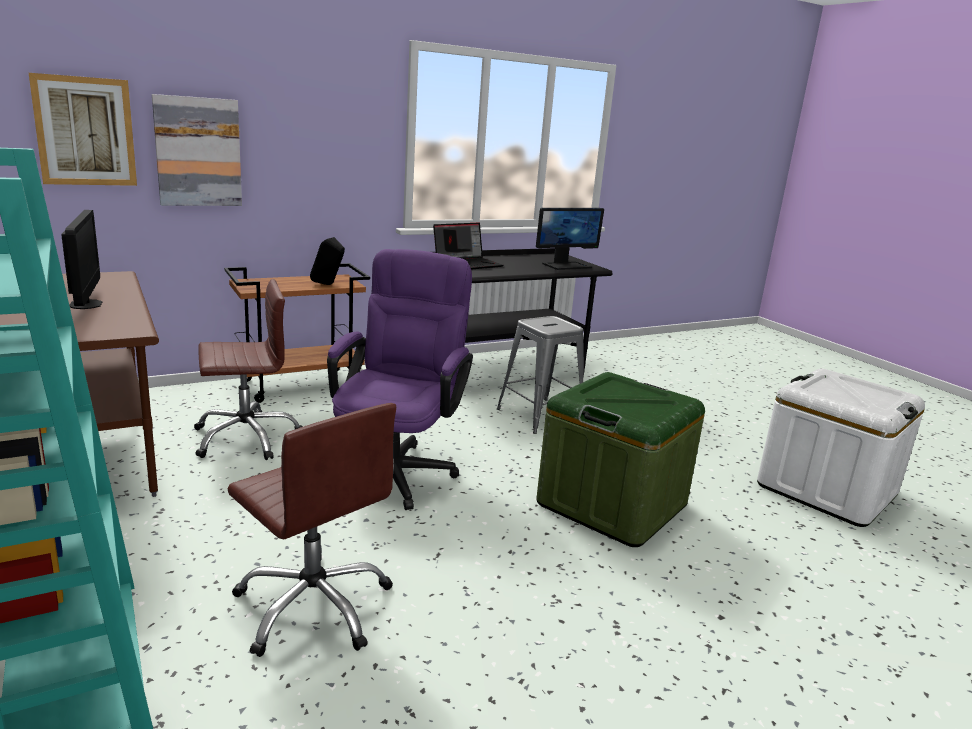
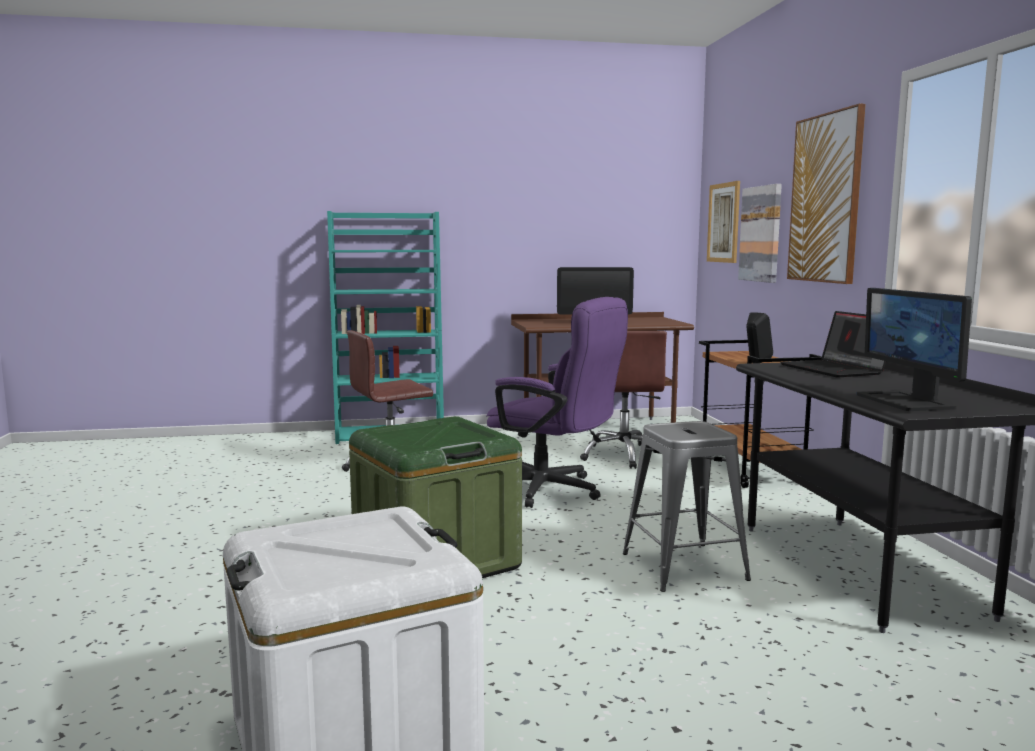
camera: 110 degrees right, 10 degrees down
none -> picture [787,104,866,284]

